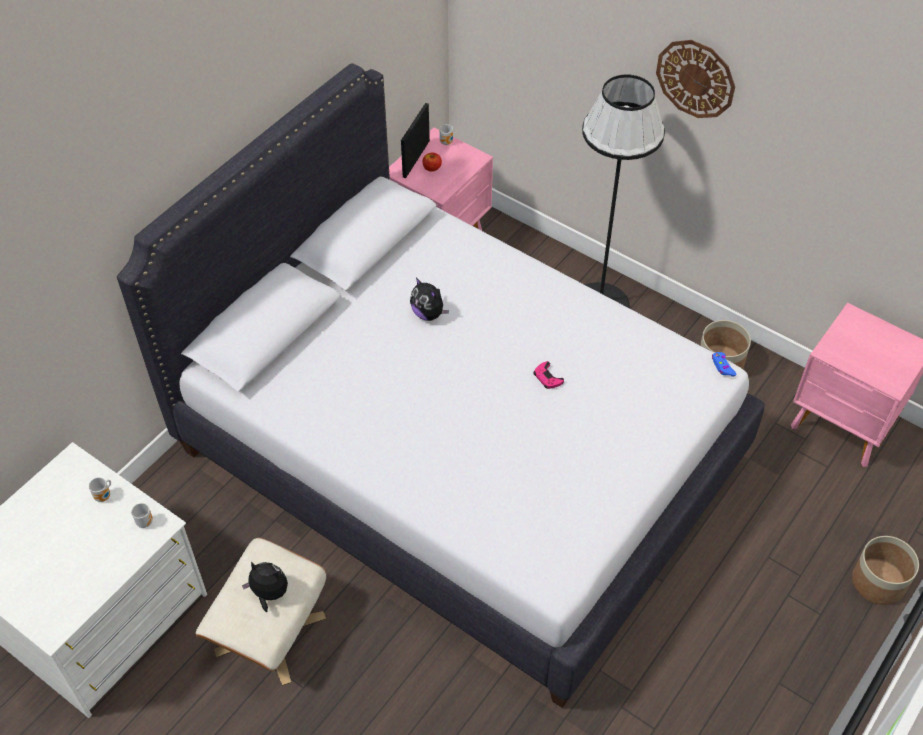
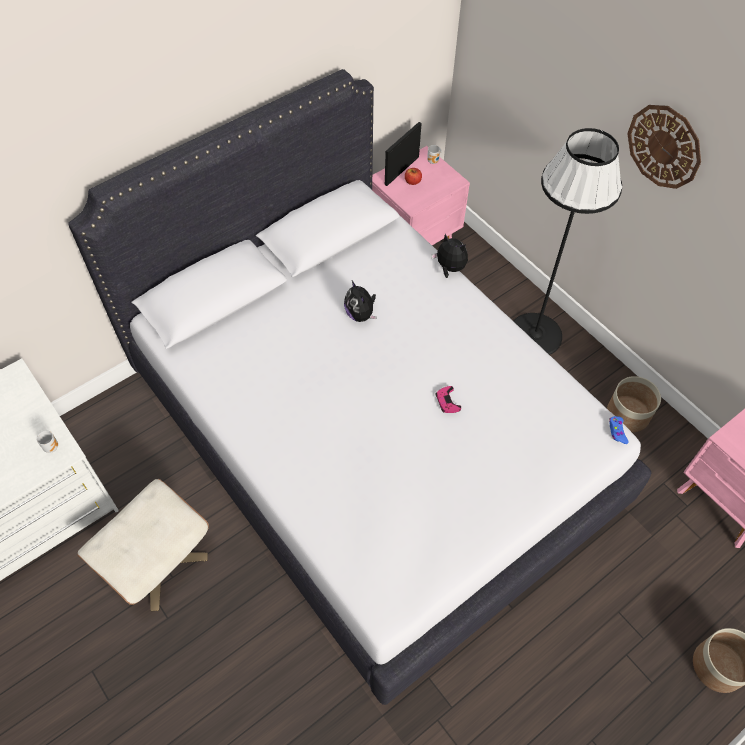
camera: 15 degrees right, 5 degrees up
mug [89,477,111,502] -> none
plush toy [242,562,288,612] -> plush toy moved to [431,234,468,278]

